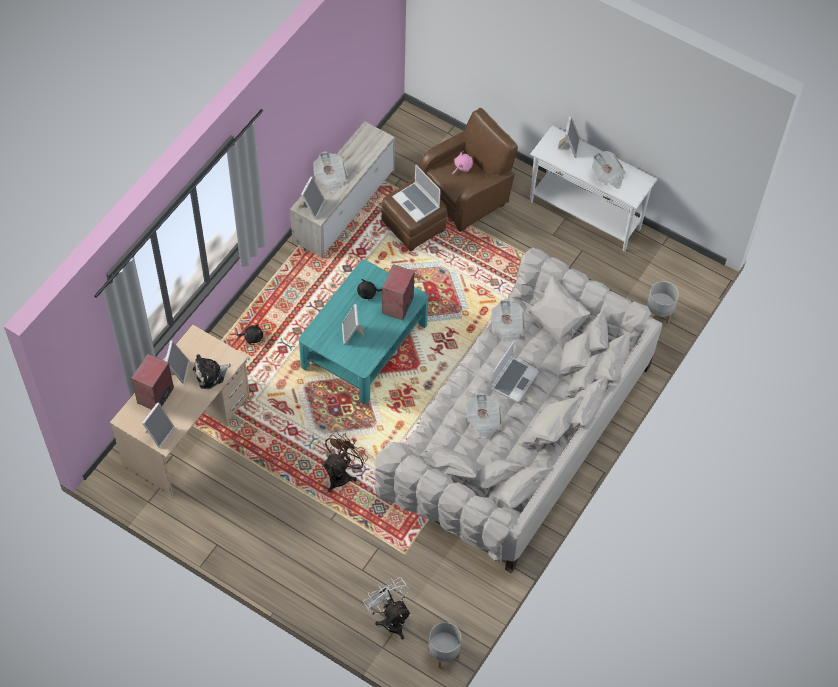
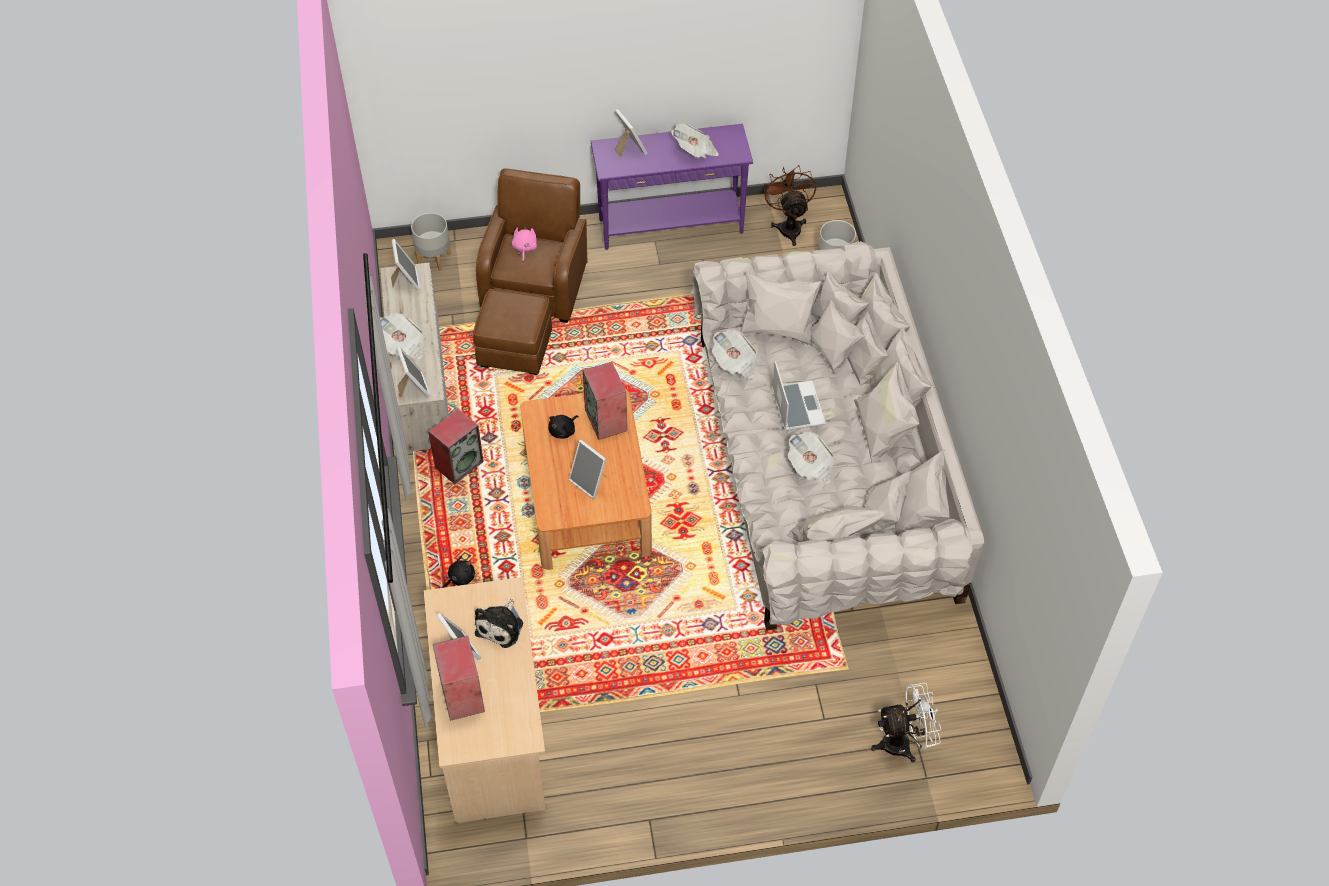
camera: 40 degrees left, 5 degrees down
picture frame [142,403,175,448] -> picture frame moved to [391,239,420,290]
turquoise coffee table [299,260,429,404] -> brown coffee table [520,389,652,570]
brown fan [322,431,368,492] -> brown fan moved to [763,165,816,246]
white fan [363,577,411,640] -> white fan turned 150 degrees clockwise [871,683,942,762]
laptop [392,165,441,222] -> none
grey planter [428,622,462,668] -> grey planter moved to [411,213,451,271]
white console table [530,125,657,252] -> purple console table [591,124,753,250]
none -> speaker [428,409,484,484]

